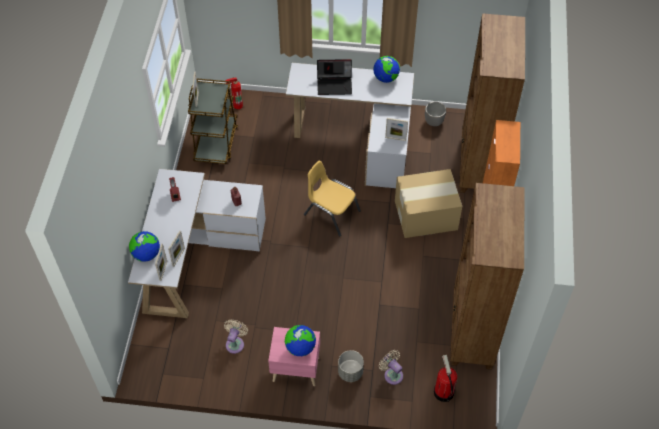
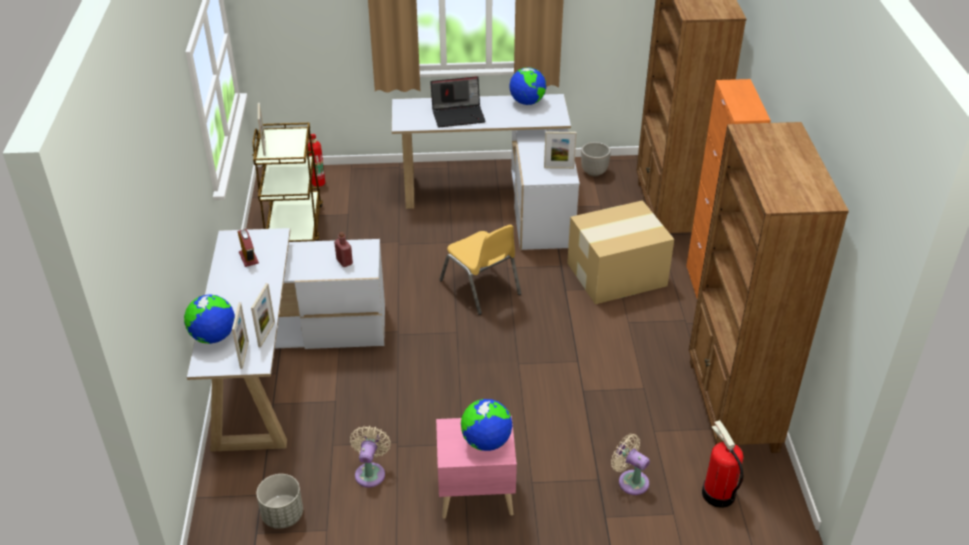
camera: 10 degrees left, 15 degrees down
yellow chair [304,161,361,236] -> yellow chair turned 150 degrees counterclockwise [439,224,521,315]
grey planter [338,350,364,382] -> grey planter moved to [257,474,303,529]

